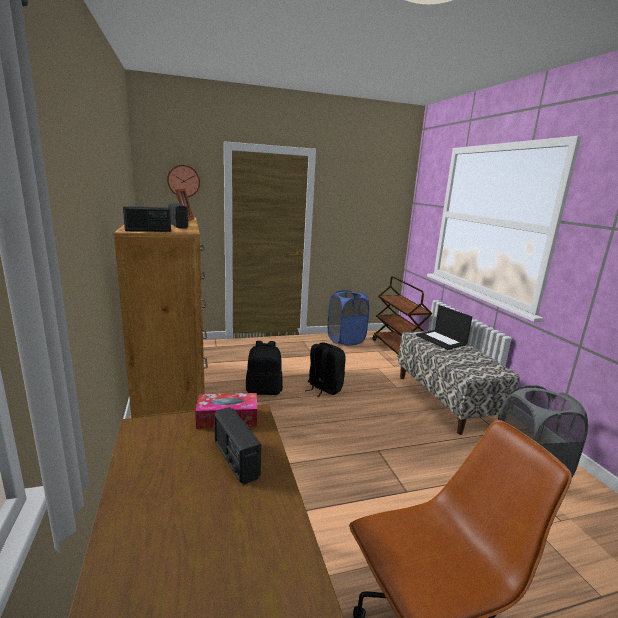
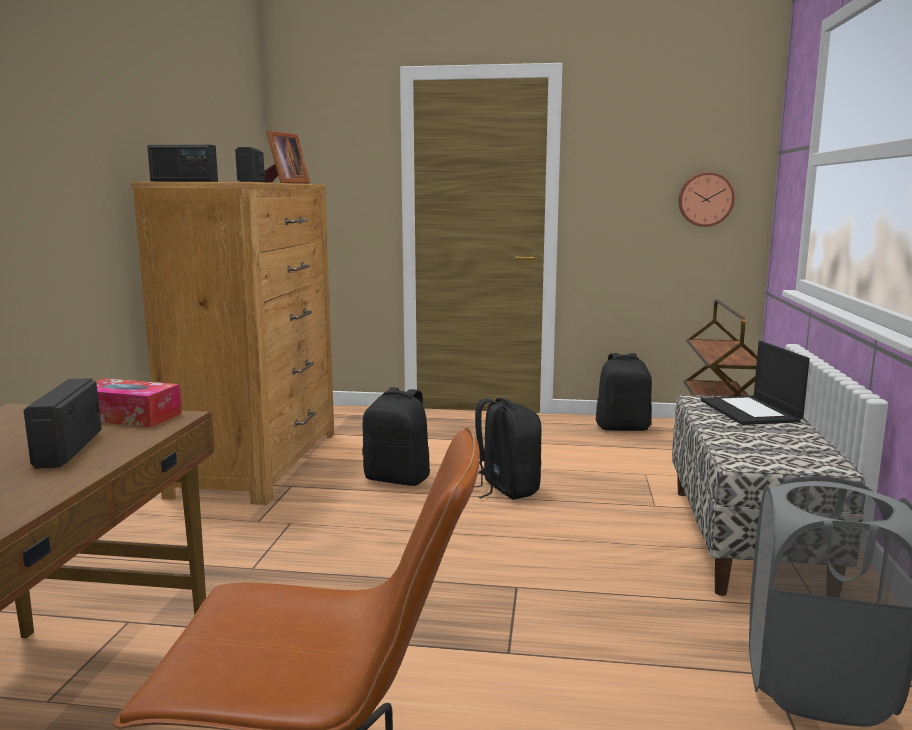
camera: 25 degrees right, 5 degrees down
wall clock [167,165,200,197] -> wall clock moved to [678,172,735,227]
blue laundry basket [328,290,369,346] -> black backpack [596,353,652,431]

